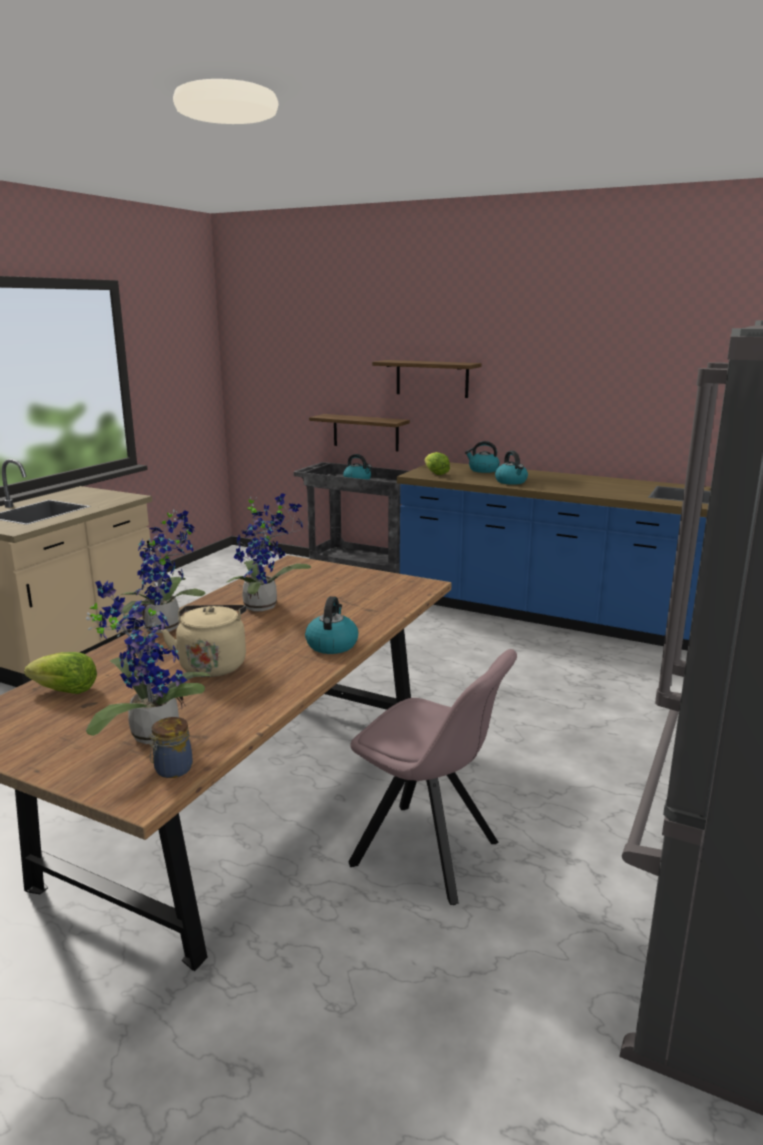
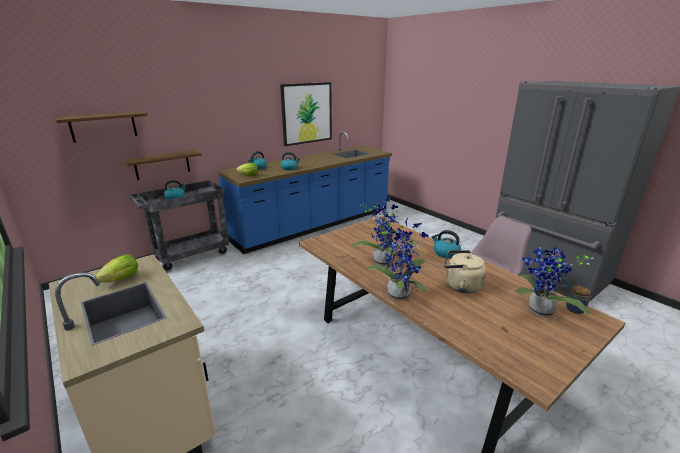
camera: 65 degrees left, 5 degrees up
lettuce [24,652,97,694] -> lettuce moved to [95,254,138,283]
shelf [372,360,481,398] -> shelf moved to [54,111,148,143]
none -> picture [280,82,332,146]

